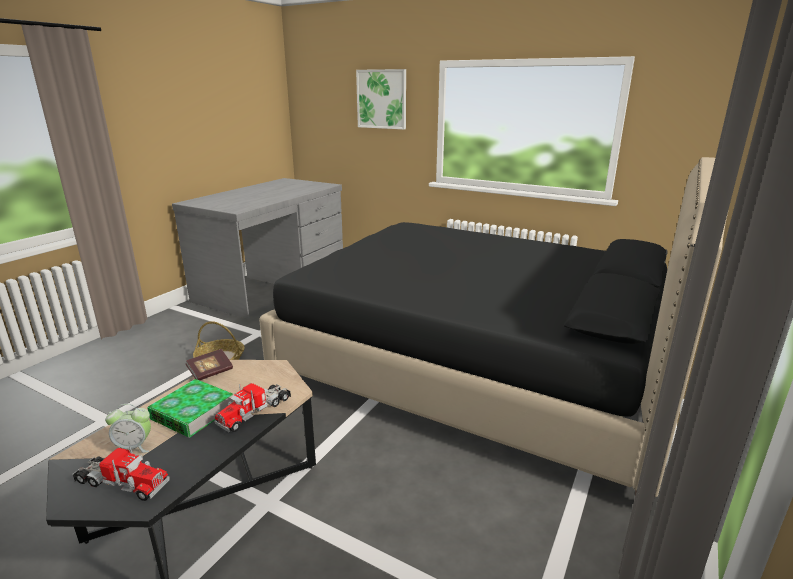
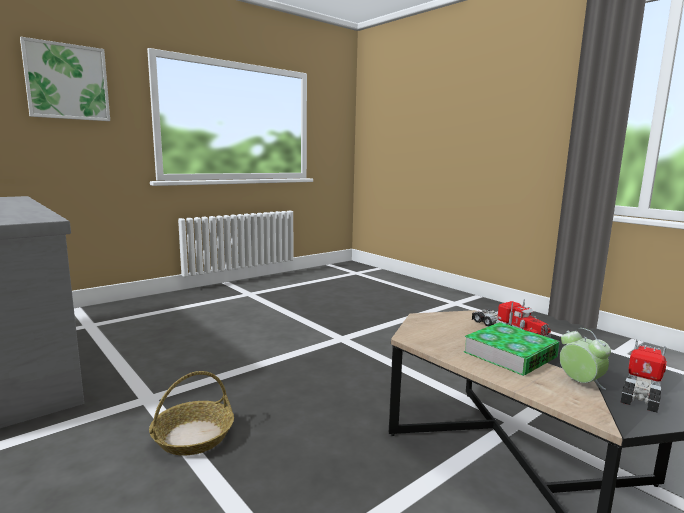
camera: 70 degrees left, 10 degrees down
alarm clock [105,404,151,453] -> alarm clock turned 45 degrees counterclockwise [559,328,611,390]
book [186,349,233,380] -> none
black bed [259,157,729,497] -> none

